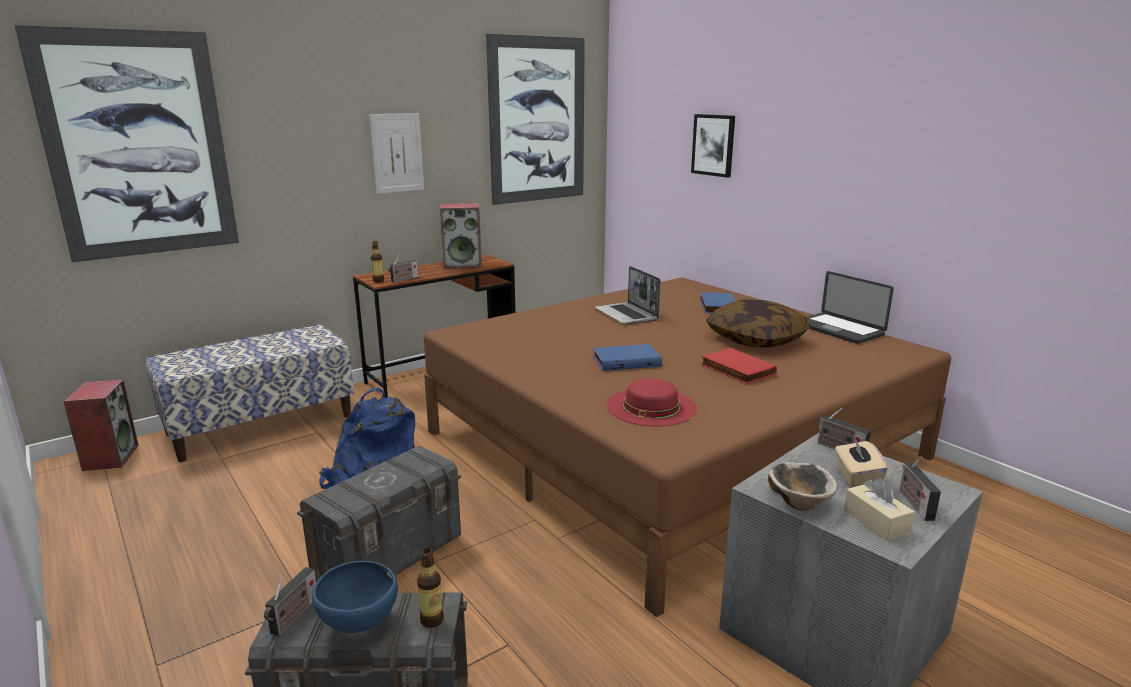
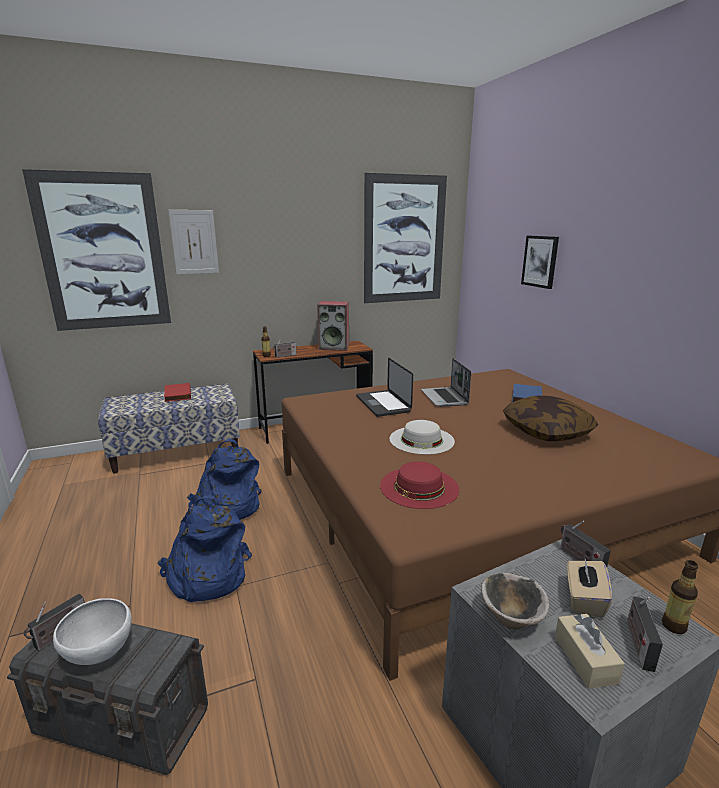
camera: 15 degrees right, 0 degrees up
speaker [63,379,139,471] -> none
grey storage box [297,446,461,583] -> blue backpack [157,495,252,602]
blue bowl [312,561,398,633] -> white bowl [53,598,132,665]
picture [369,113,424,194] -> picture moved to [168,210,219,274]
bottle [417,548,444,628] -> bottle moved to [662,560,699,634]
blue book [593,344,662,371] -> white hat [389,420,455,455]
red book [701,348,777,384] -> red book moved to [164,383,191,402]
laptop [807,271,894,344] -> laptop moved to [356,358,413,417]

